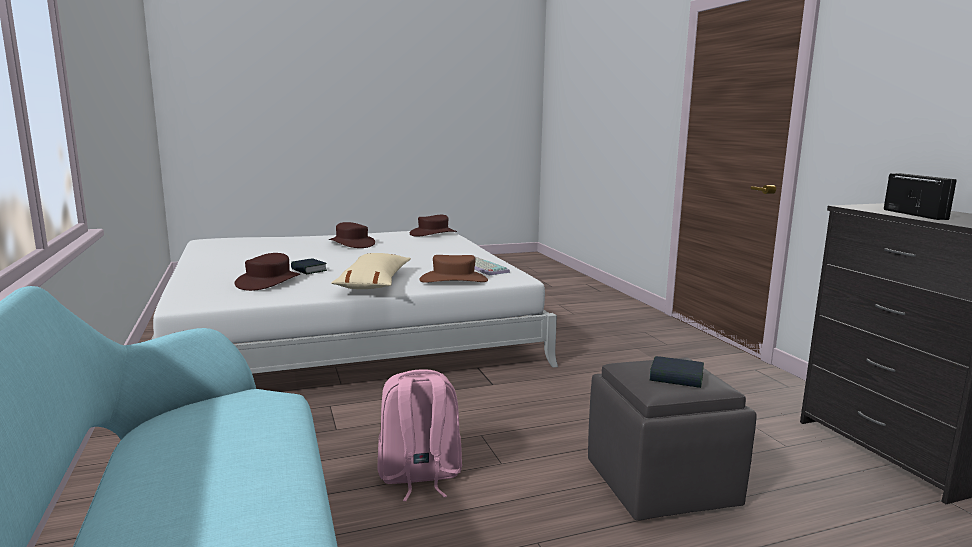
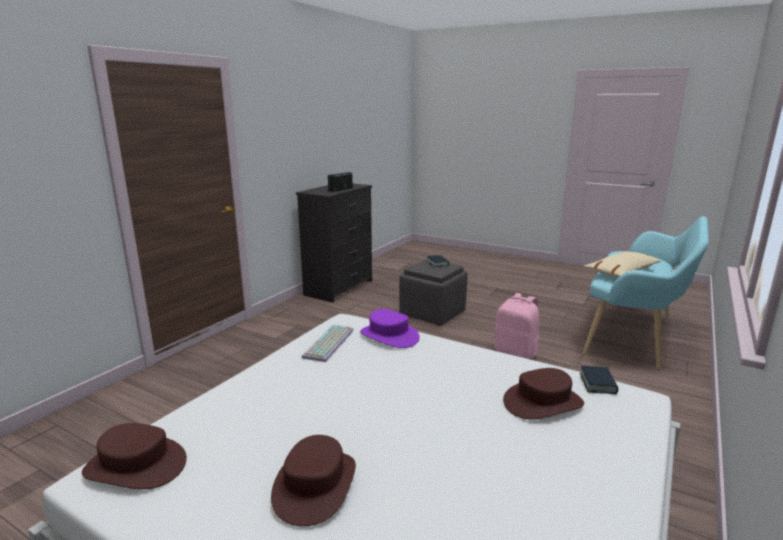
camera: 130 degrees left, 5 degrees up
book [291,258,327,274] -> book moved to [580,366,618,394]
beige pillow [331,253,411,289] -> beige pillow moved to [584,251,661,278]
brown hat [419,255,488,283] -> purple hat [360,309,420,348]

